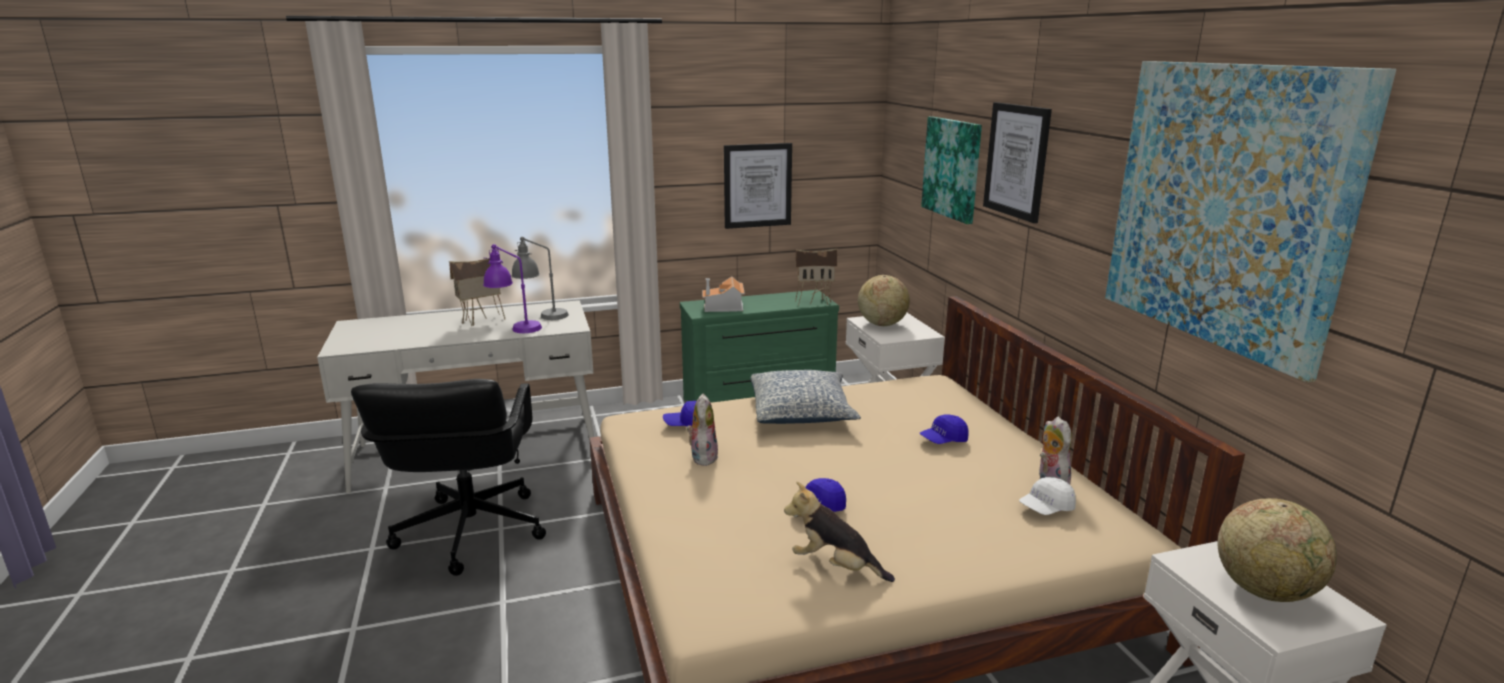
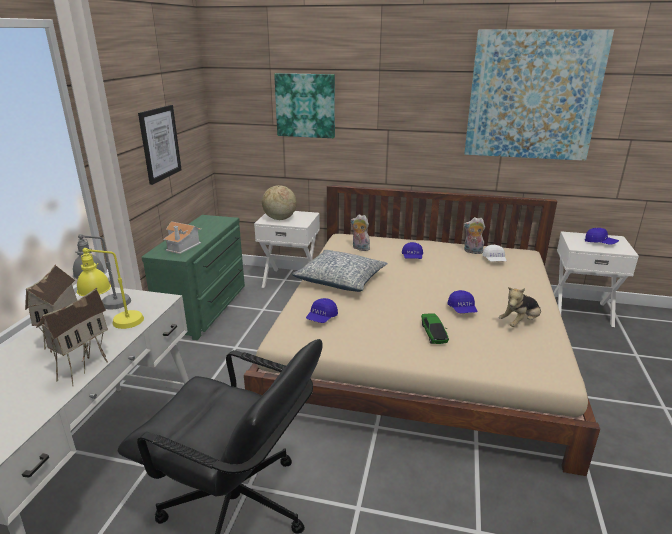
camera: 60 degrees left, 5 degrees up
purple table lamp [483,244,542,333] -> yellow table lamp [77,248,144,329]
plush toy [686,394,718,466] -> plush toy moved to [351,214,370,251]
toy house [795,248,838,306] -> toy house moved to [36,288,108,386]
picture [983,102,1052,223] -> none
globe [1217,498,1337,602] -> blue cap [585,228,619,245]
none -> toy car [421,313,449,344]

